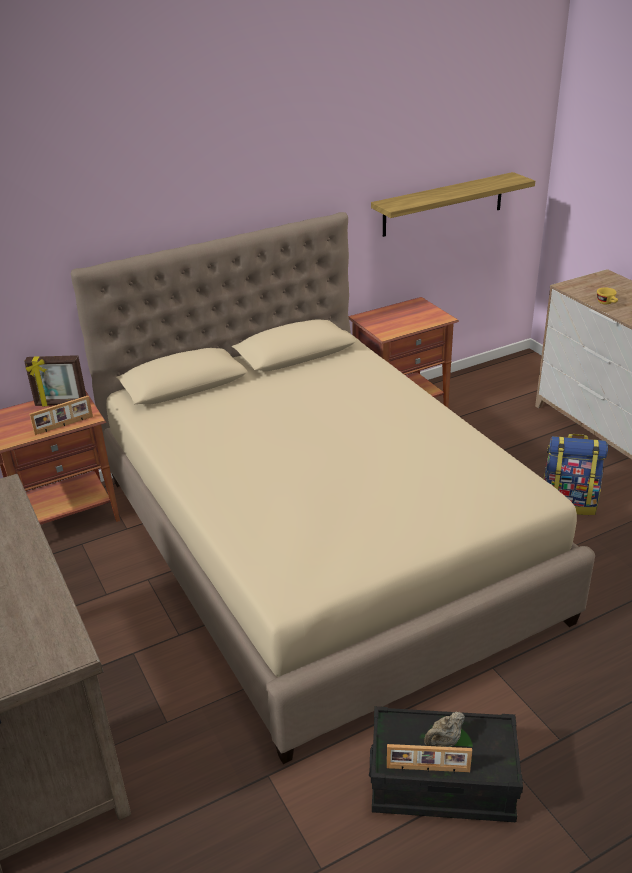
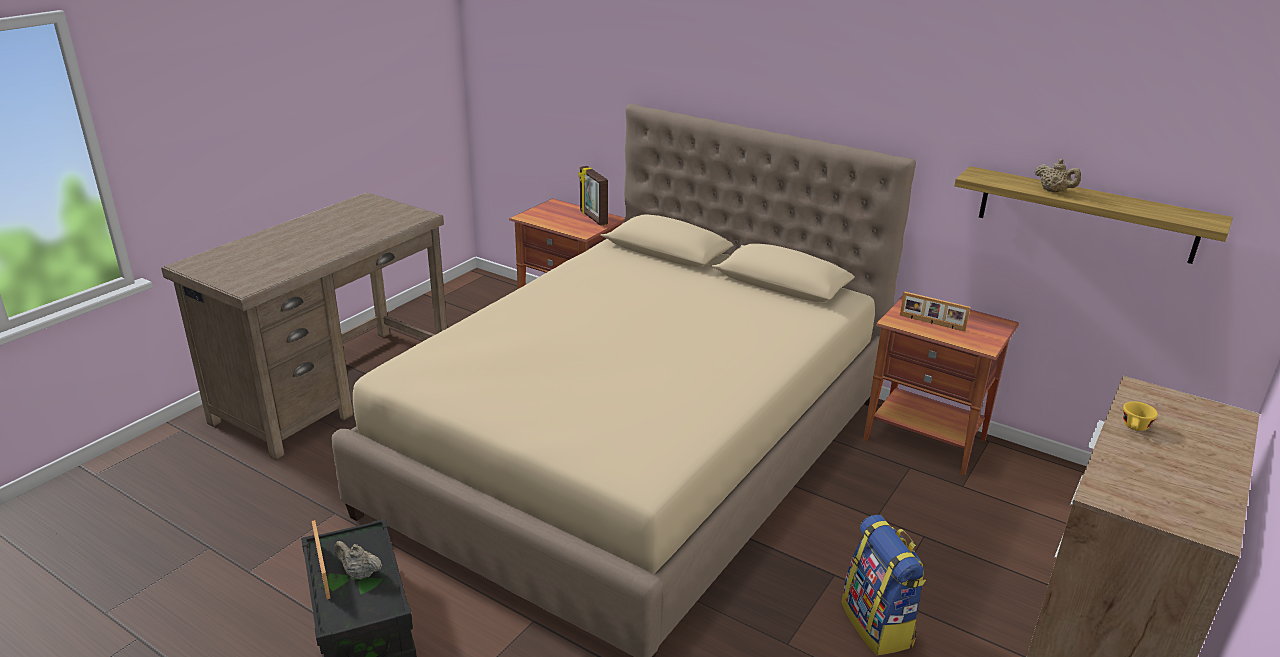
camera: 60 degrees right, 5 degrees down
picture frame [29,396,93,435] -> picture frame moved to [900,291,971,332]
none -> beige teapot [1035,159,1081,192]

